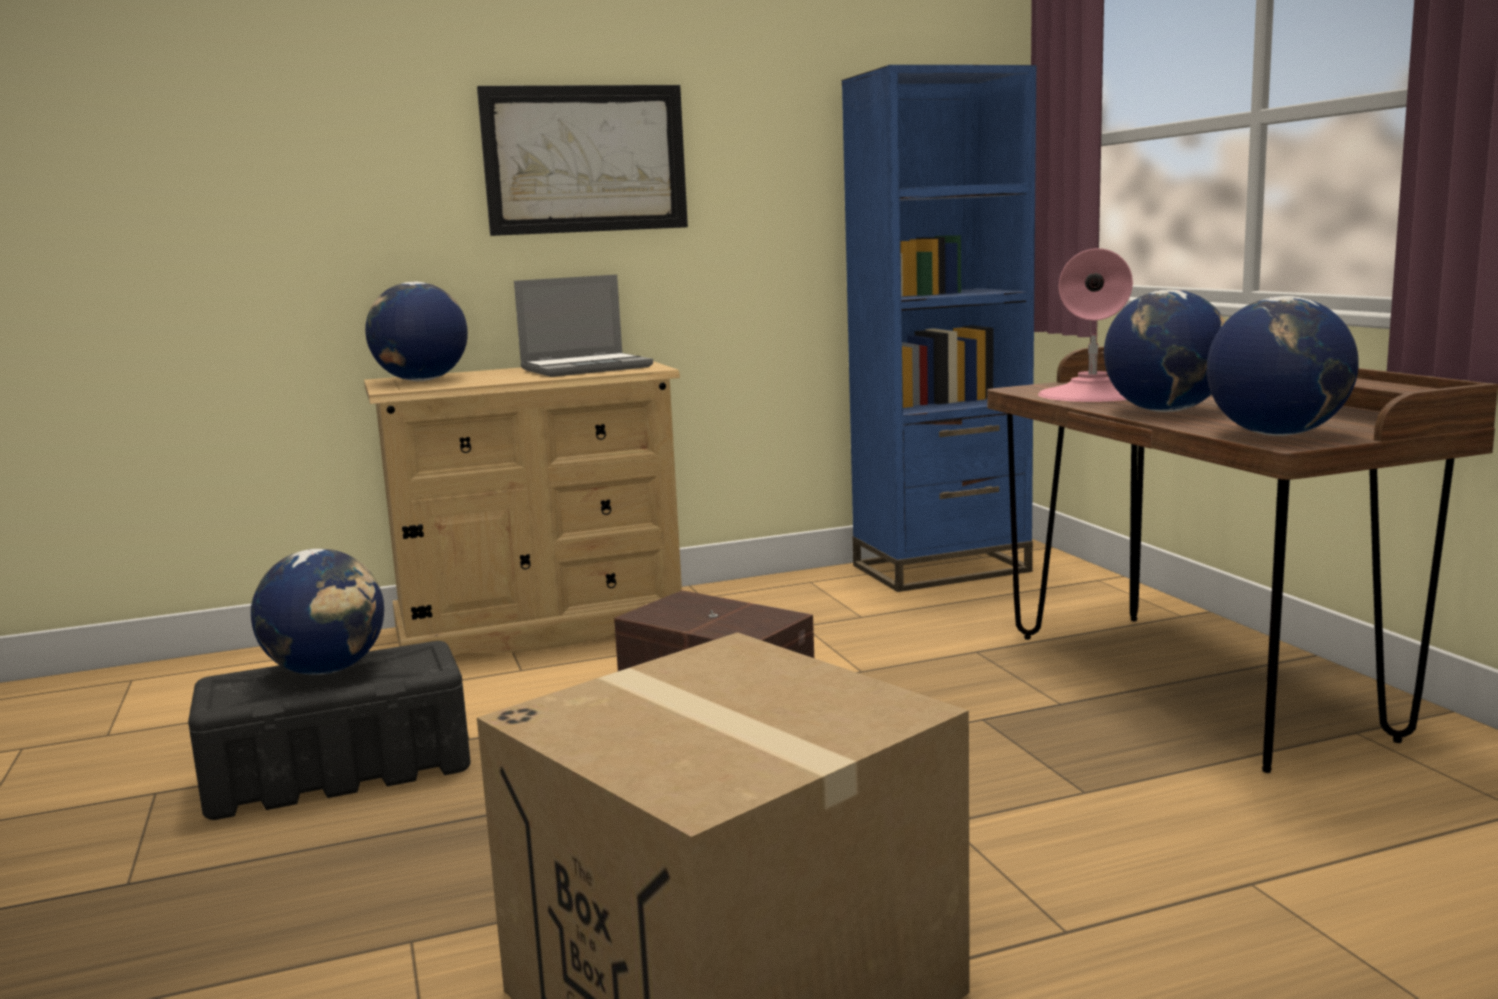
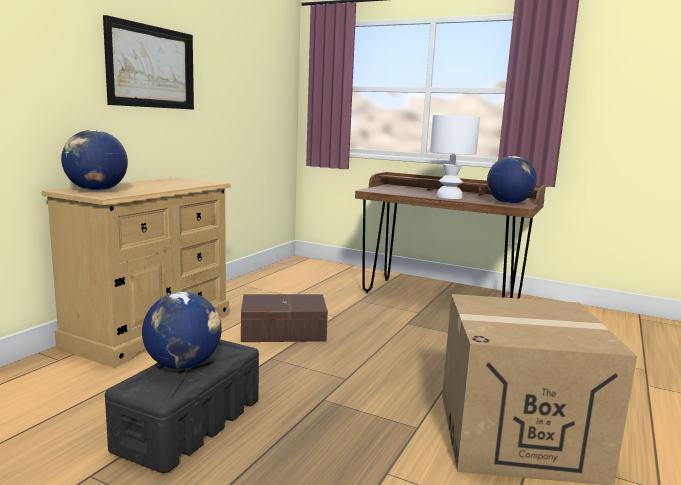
camera: 45 degrees left, 0 degrees up
laptop [514,275,653,377] -> none
blue bookcase [842,65,1036,592] -> none
pink table lamp [1038,248,1133,402] -> none
globe [1104,289,1226,412] -> white table lamp [430,115,480,199]

